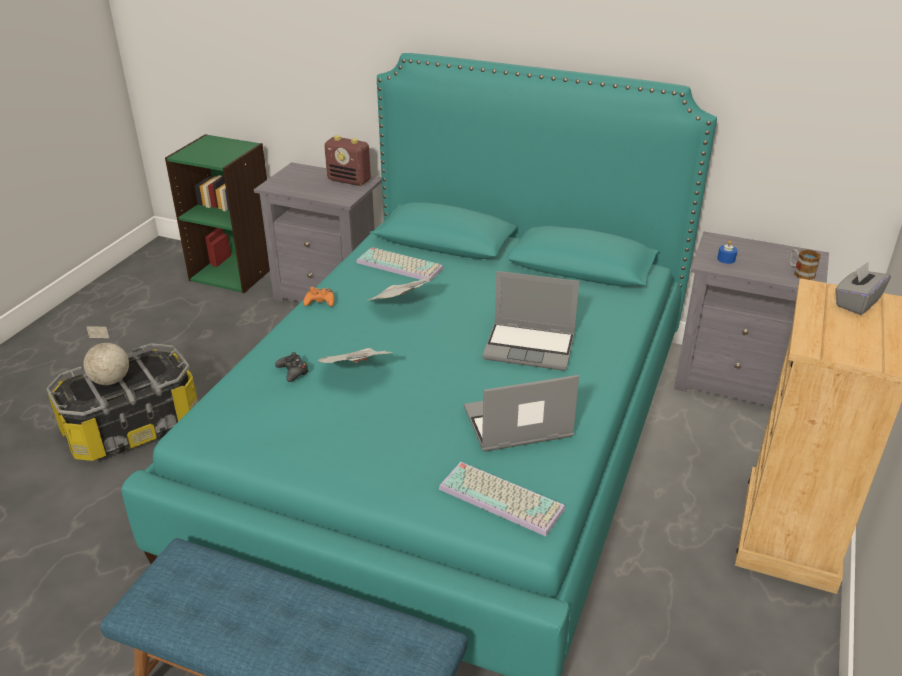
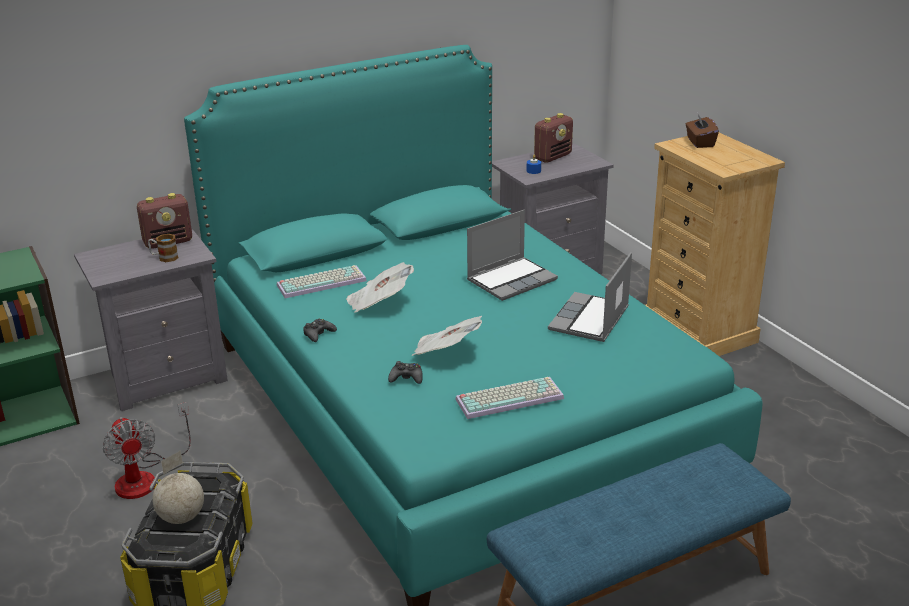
camera: 50 degrees left, 5 degrees down
orange game controller [303,287,334,306] -> black game controller [303,318,337,342]
keyboard [439,462,565,536] -> keyboard moved to [455,377,564,419]
mug [790,249,821,280] -> mug moved to [148,234,179,262]
grey tissue box [835,262,891,315] -> brown tissue box [686,114,719,148]
none -> fan [102,402,191,499]
none -> radio [534,113,573,163]

